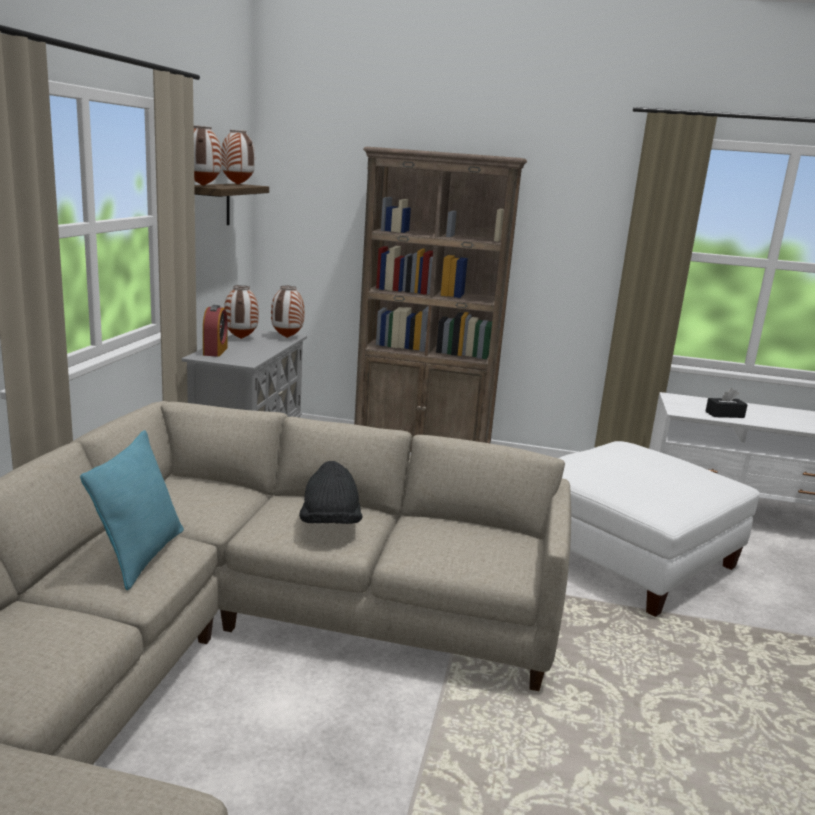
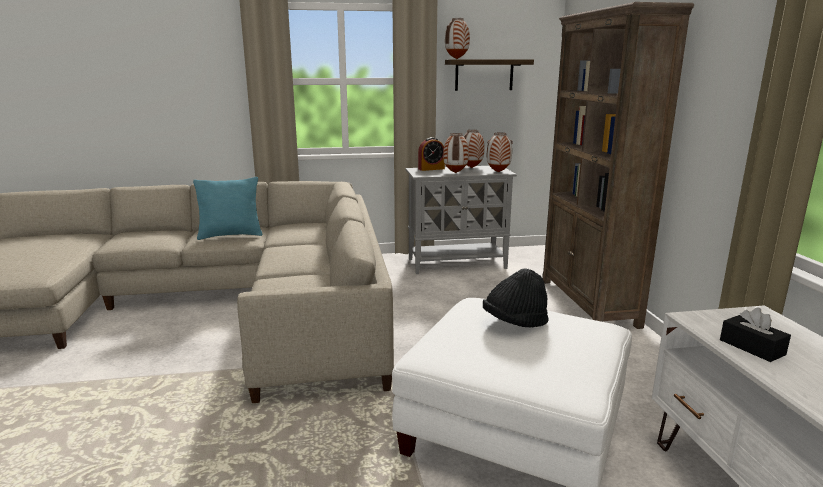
camera: 70 degrees right, 0 degrees up
vase [221,130,255,185] -> vase moved to [443,133,469,173]
black hat [299,461,363,524] -> black hat moved to [483,268,549,328]

